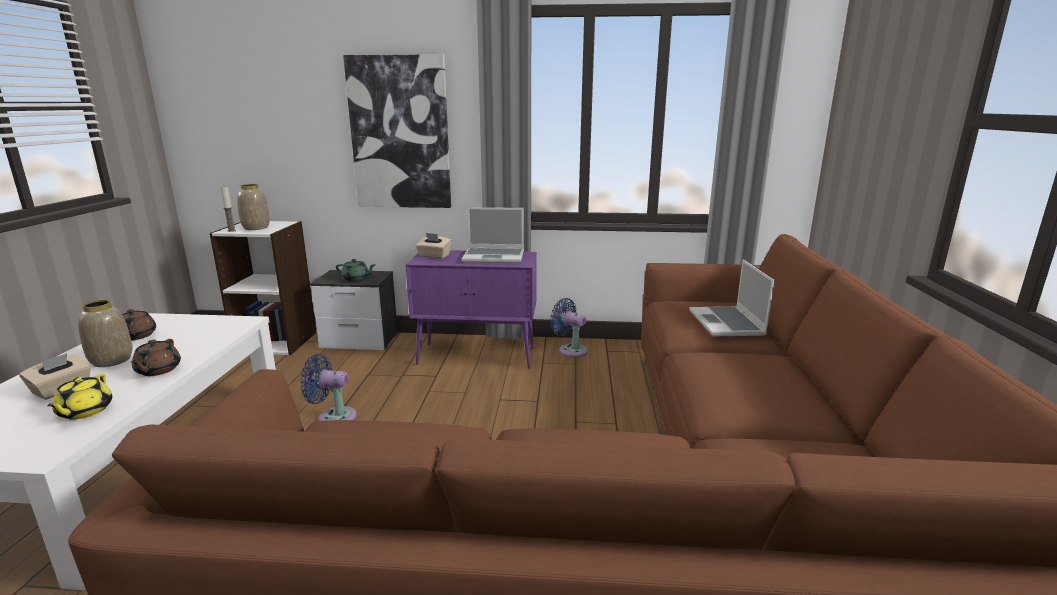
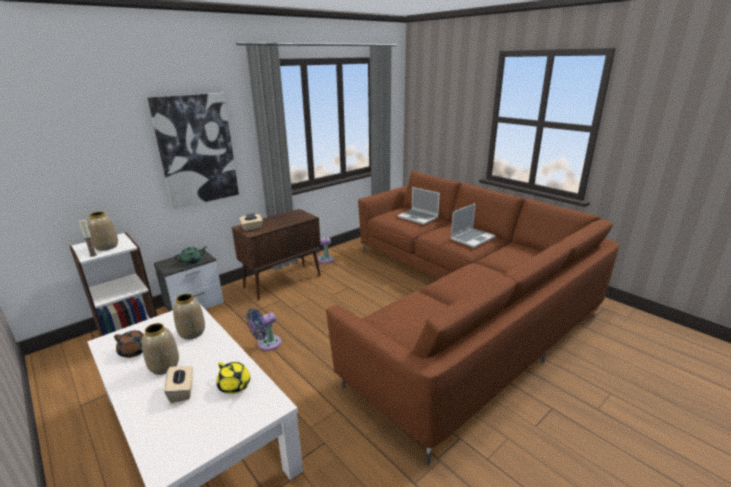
camera: 45 degrees left, 5 degrees up
brown teapot [131,339,181,376] -> none
purple cabinet [406,250,537,369] -> brown cabinet [232,209,321,300]
laptop [462,207,524,264] -> laptop moved to [451,203,496,248]
none -> vase [173,293,205,339]

